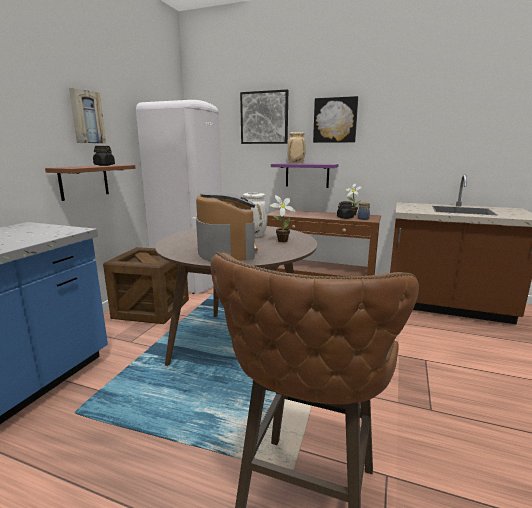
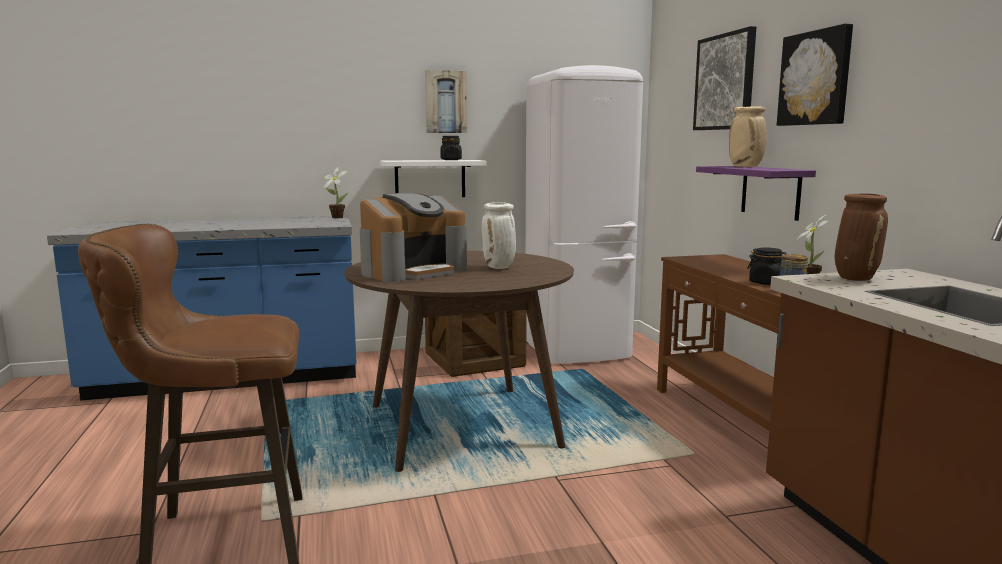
camera: 55 degrees right, 5 degrees down
brown shelf [45,165,136,201] -> white shelf [380,160,487,197]
potted plant [270,195,295,242] -> potted plant moved to [324,167,348,218]
none -> brown vase [835,193,888,281]

